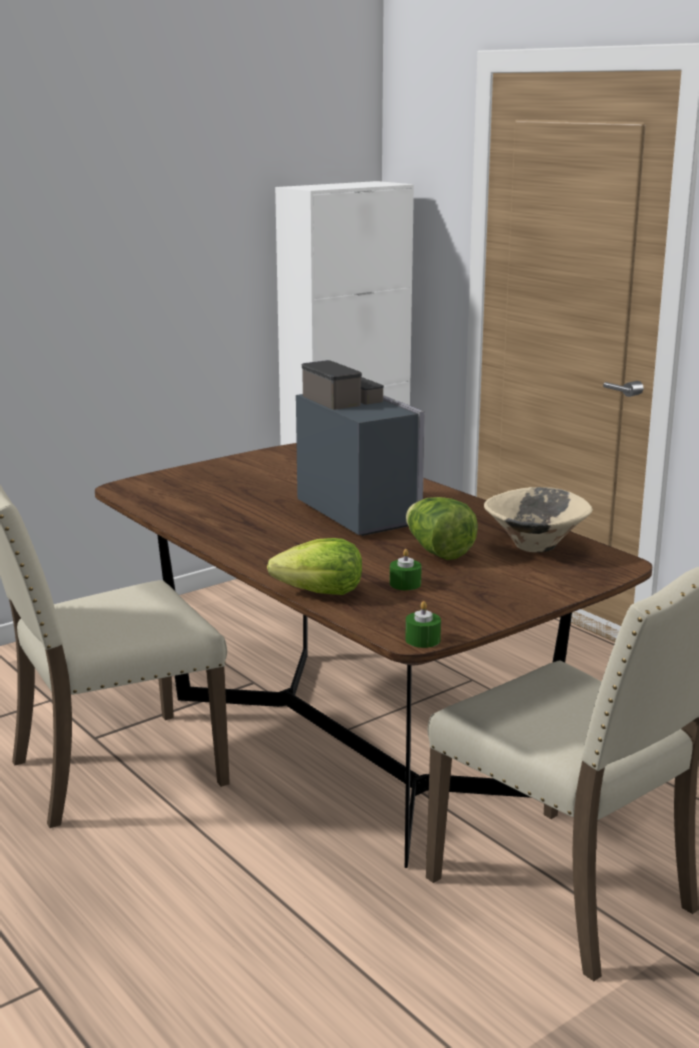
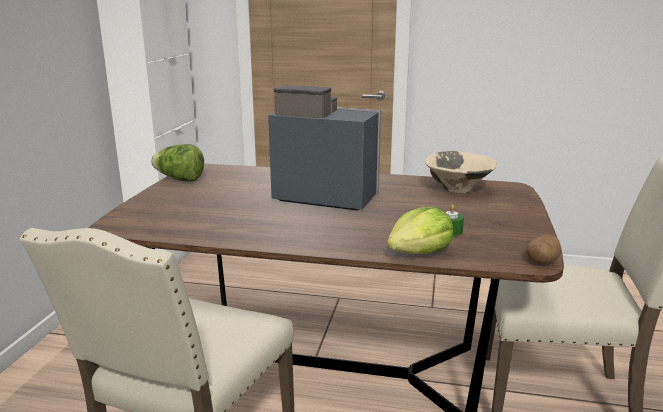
camera: 40 degrees left, 0 degrees up
green candle [405,601,441,648] -> potato [526,234,561,264]
lettuce [406,497,478,560] -> lettuce moved to [151,144,204,182]

